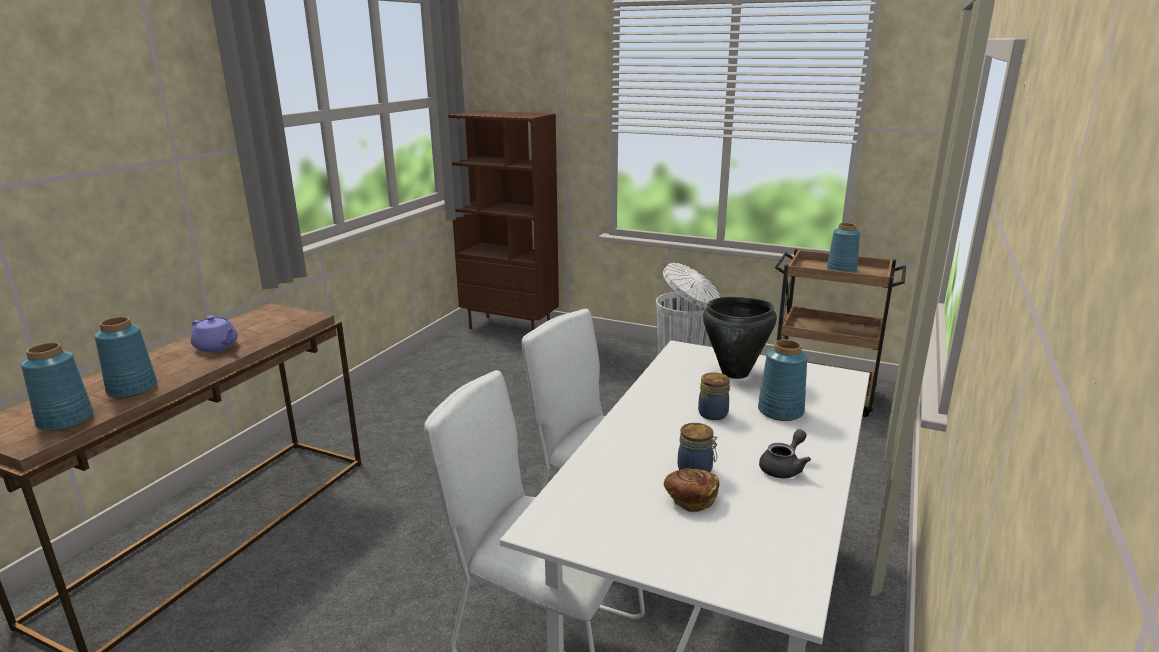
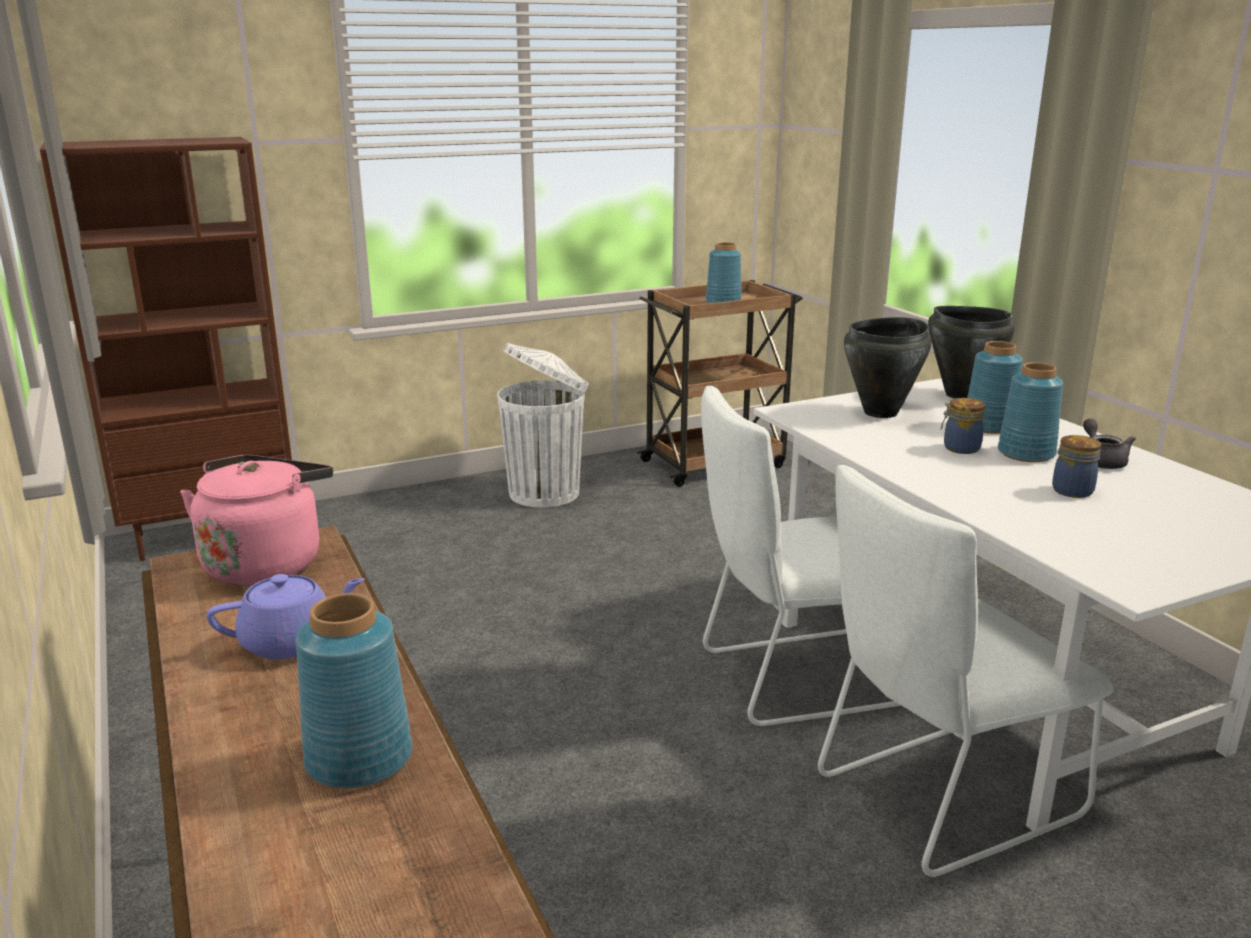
camera: 50 degrees left, 0 degrees up
blue vase [21,342,94,431] -> blue vase moved to [998,362,1063,462]
bread [664,468,719,512] -> none
none -> pink kettle [180,455,333,585]
none -> black cooking pot [928,306,1015,399]

